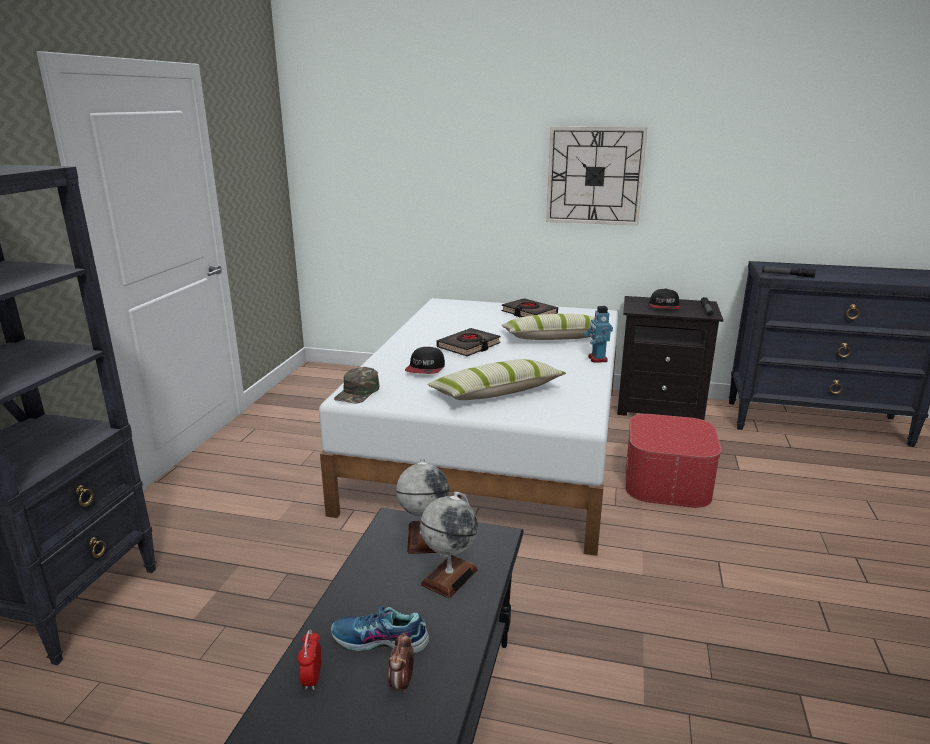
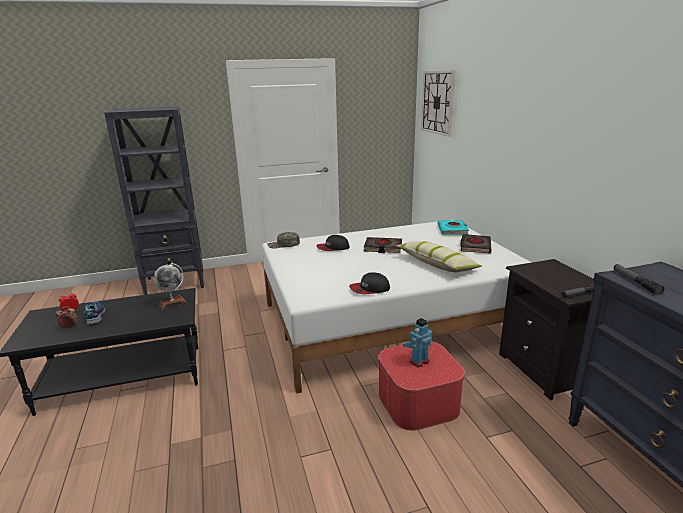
camera: 60 degrees right, 0 degrees up
globe [420,492,478,598] -> none
pillow [427,359,566,400] -> none
wall clock [546,127,648,226] -> wall clock moved to [421,71,455,137]
toy robot [583,306,613,363] -> toy robot moved to [403,318,433,367]
cap [649,288,680,309] -> cap moved to [349,272,390,294]
none -> turquoise book [438,220,469,235]

